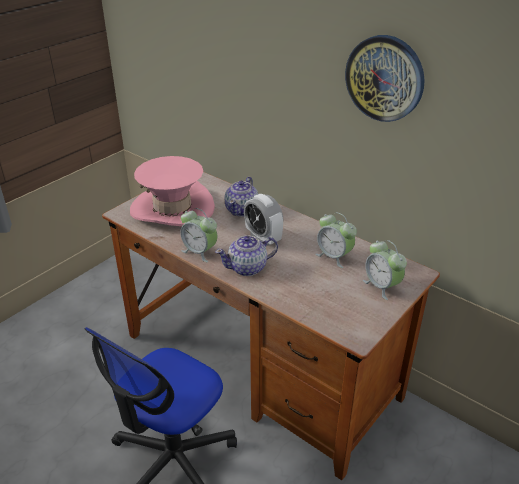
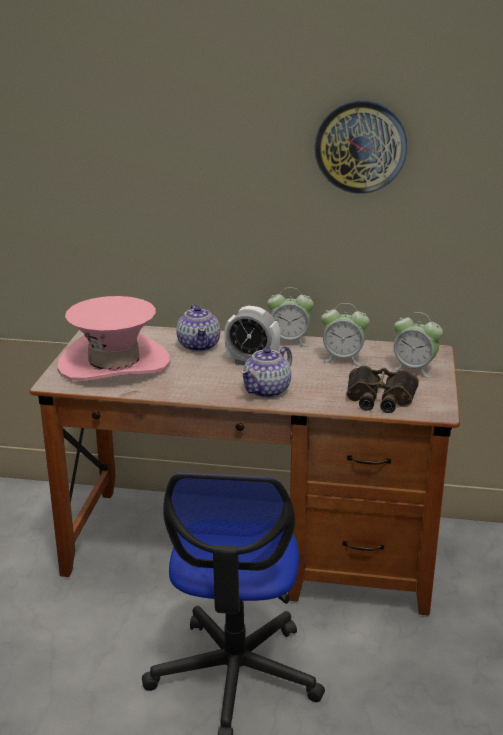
camera: 30 degrees left, 10 degrees down
alarm clock [180,208,217,262] -> alarm clock moved to [267,287,314,347]
none -> binoculars [347,366,419,413]

